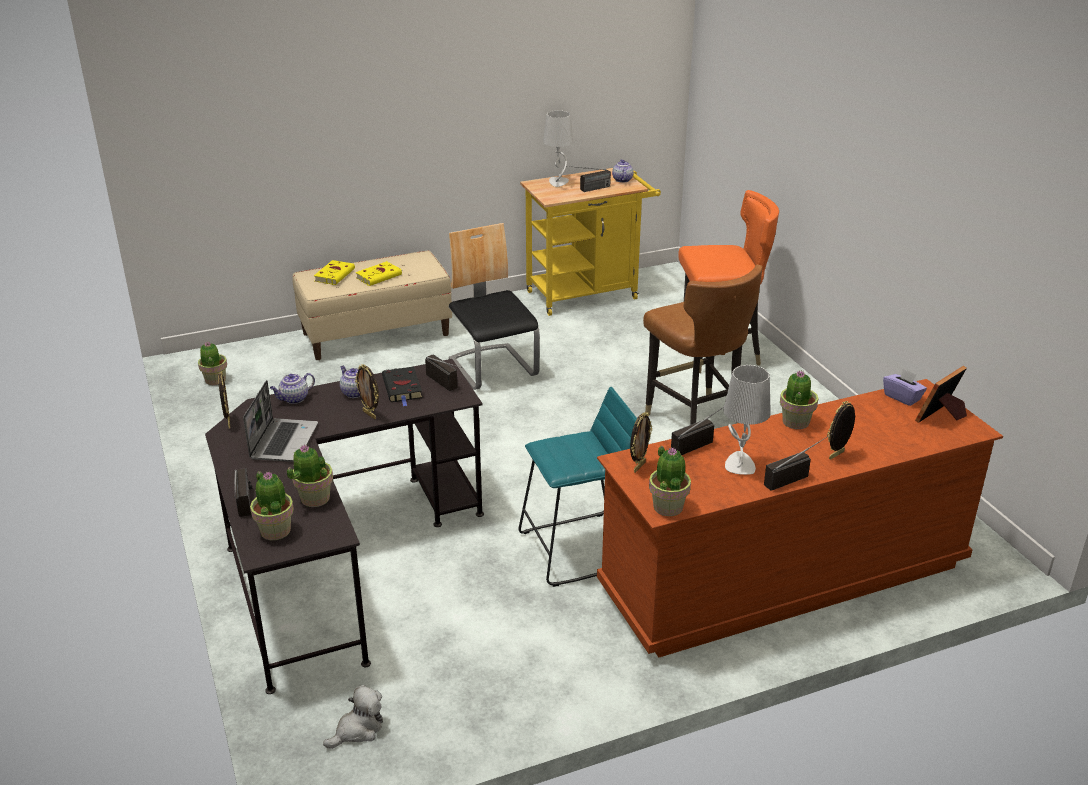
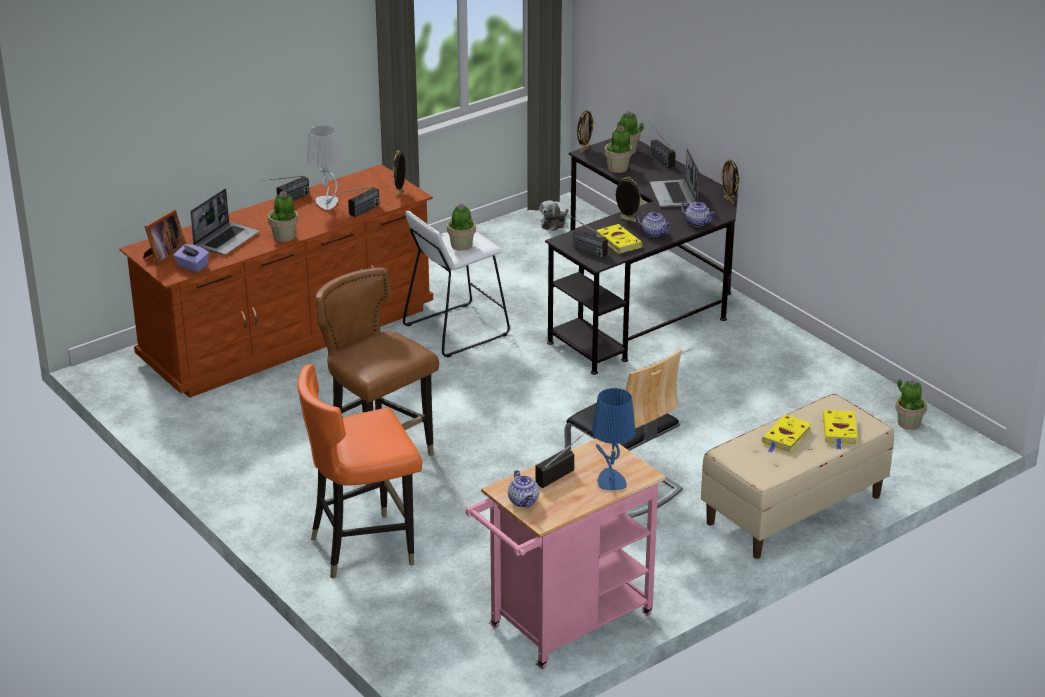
camera: 165 degrees right, 0 degrees up
teapot [270,373,315,404] -> teapot turned 90 degrees clockwise [681,201,715,227]
black book [382,367,422,407] -> yellow book [596,224,643,254]
turquoise stool [518,387,637,587] -> white stool [403,211,510,358]
yellow cart [520,168,661,316] -> pink cart [466,439,666,669]
grey table lamp [543,110,573,187] -> blue table lamp [592,388,636,490]
potted plant [649,446,691,516] -> potted plant moved to [447,204,476,251]
picture frame [827,401,855,460] -> picture frame moved to [577,109,594,153]
none -> laptop [190,189,260,255]

